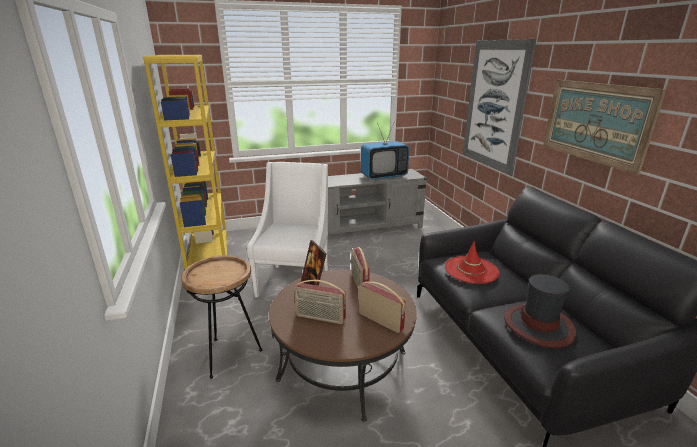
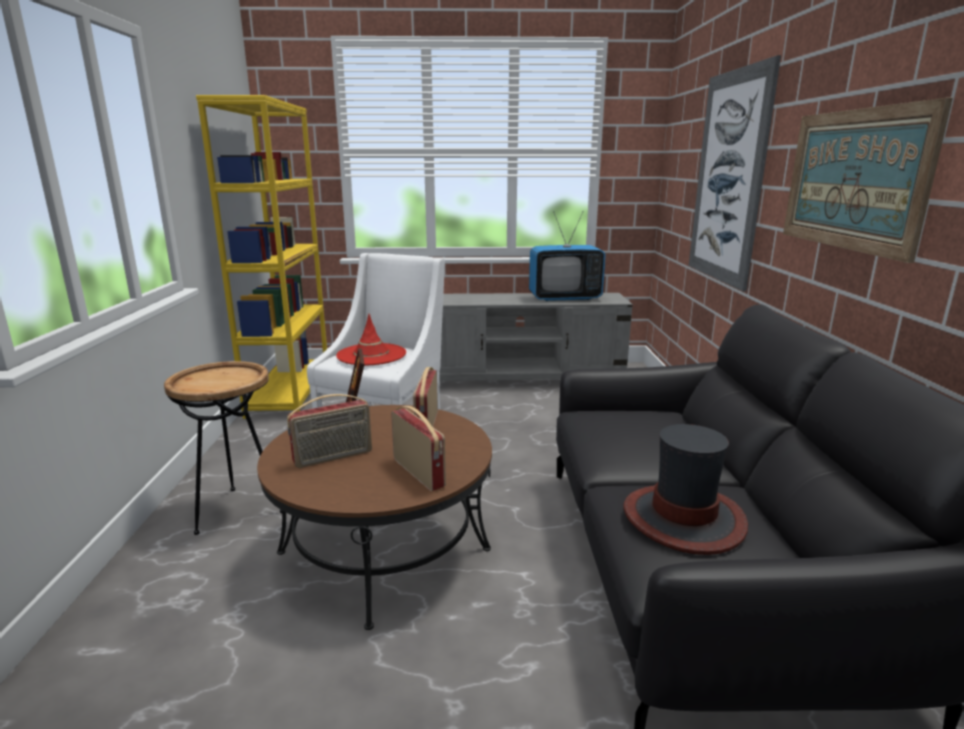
camera: 15 degrees right, 5 degrees down
radio [294,280,346,324] -> radio turned 60 degrees counterclockwise [287,394,372,468]
red hat [445,241,500,284] -> red hat moved to [336,314,406,365]

